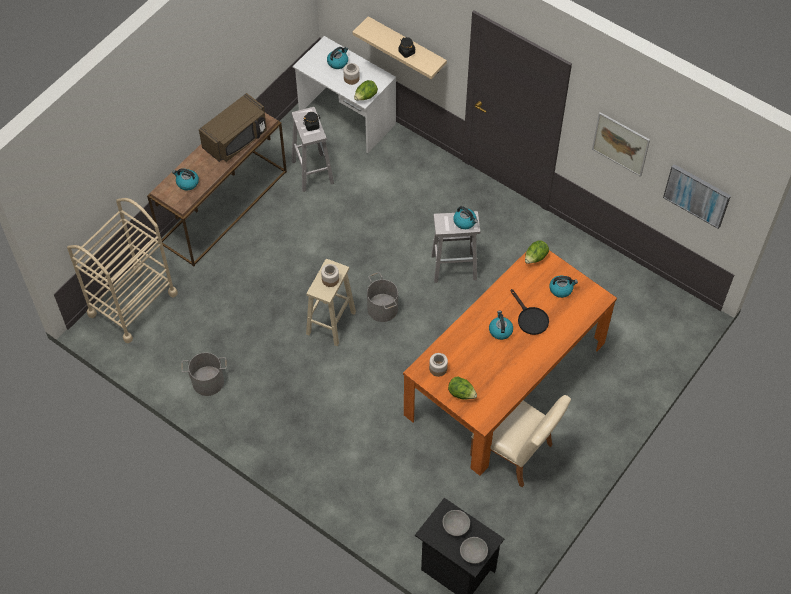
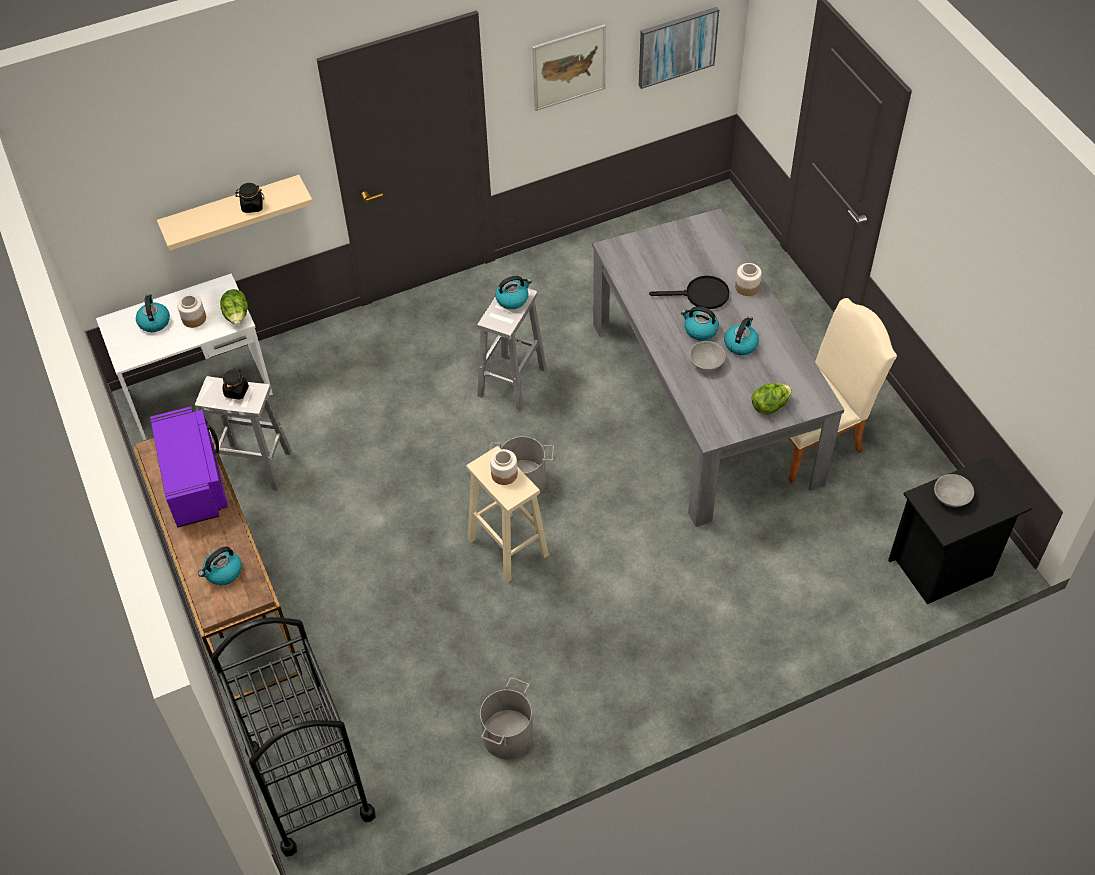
camera: 60 degrees left, 5 degrees down
beige cart [67,198,178,343] -> black cart [211,617,376,857]
brown microwave [199,93,267,162] -> purple microwave [150,406,228,528]
orange dining table [403,250,617,476] -> grey dining table [593,208,844,527]
jar [429,353,448,377] -> jar moved to [735,263,762,296]
grey bowl [460,537,488,563] -> grey bowl moved to [689,341,726,371]
lettuce [525,241,549,264] -> none
kettle [549,275,578,298] -> kettle moved to [724,316,759,355]

